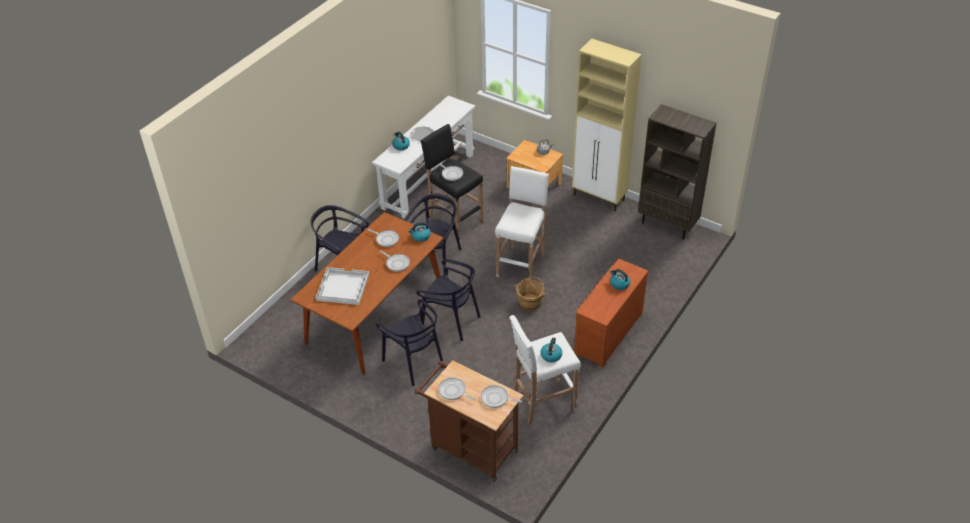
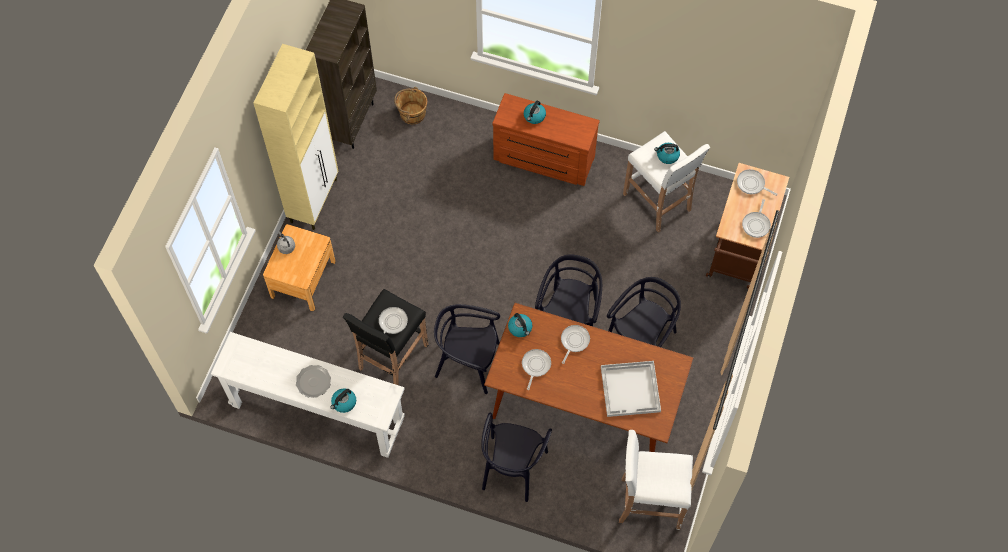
camera: 105 degrees left, 20 degrees up
frying pan [481,385,522,408] -> frying pan turned 120 degrees clockwise [737,169,777,196]
white stool [495,166,549,279] -> white stool moved to [619,430,693,530]
brown bucket [514,277,547,311] -> brown bucket moved to [394,87,427,124]

